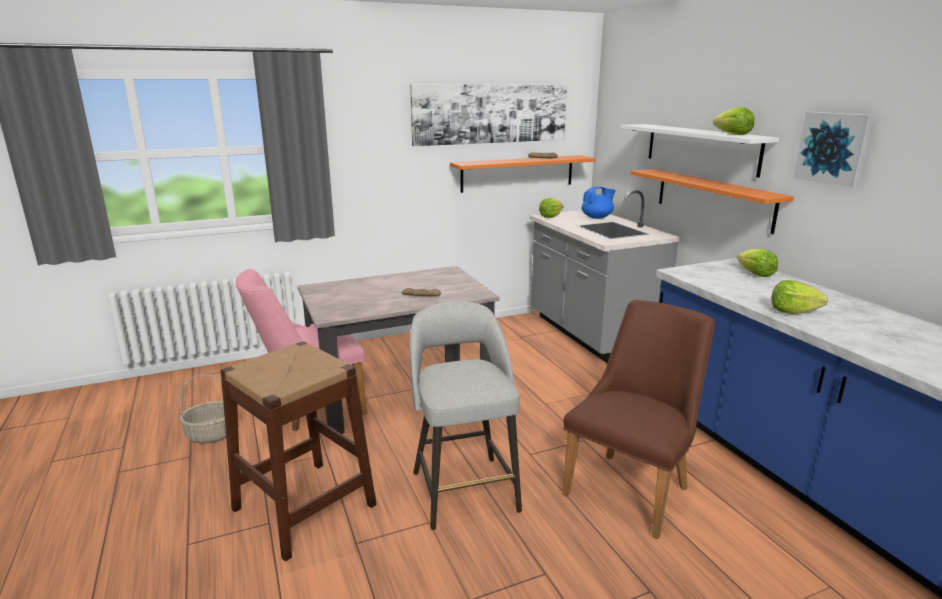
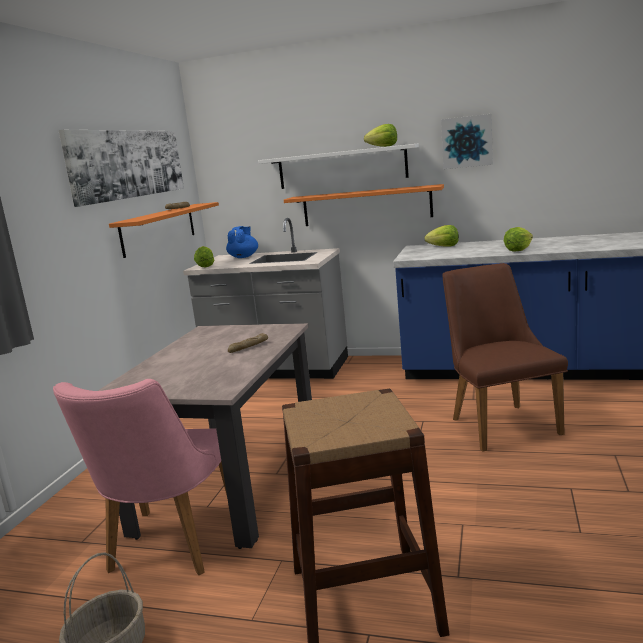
camera: 50 degrees left, 5 degrees down
grey stool [410,301,522,530] -> none

